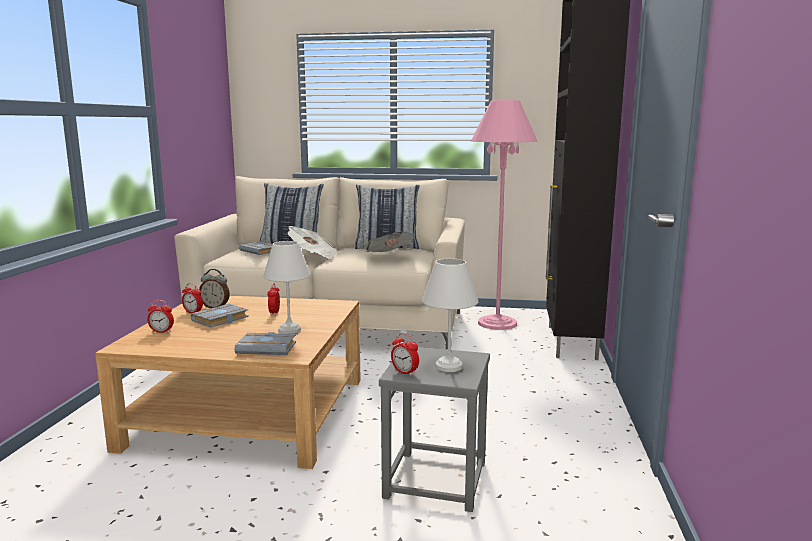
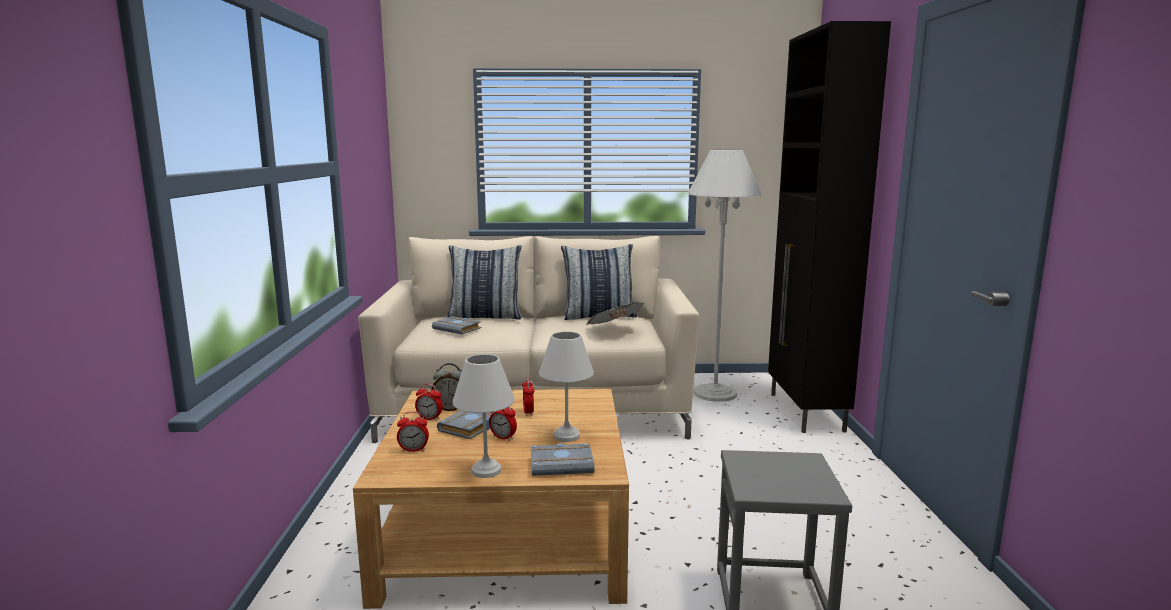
camera: 10 degrees left, 0 degrees up
newspaper [288,226,337,259] -> none
alarm clock [391,333,419,376] -> alarm clock moved to [489,407,517,441]
white table lamp [422,258,479,372] -> white table lamp moved to [453,354,515,478]
pink floor lamp [471,100,537,330] -> white floor lamp [688,150,762,402]

